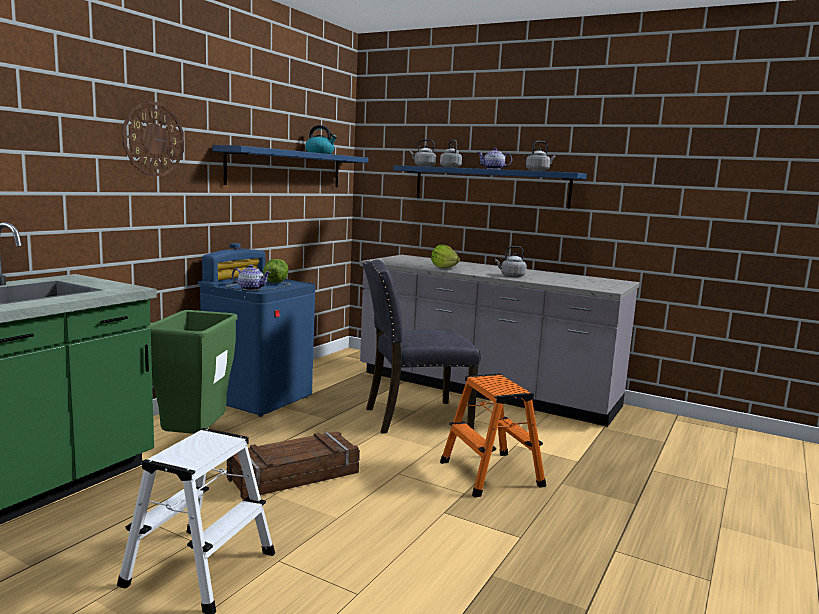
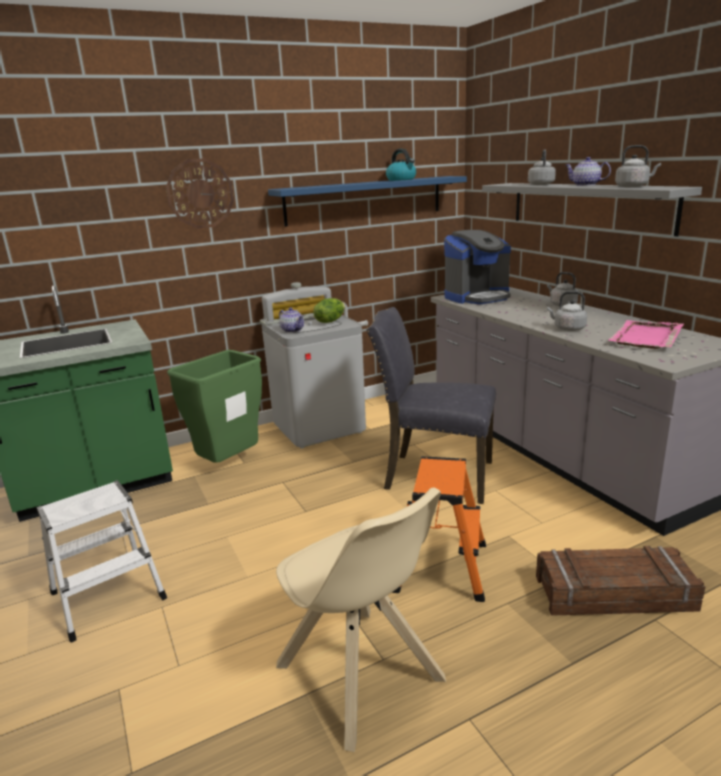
camera: 35 degrees right, 10 degrees up
blue washing machine [198,243,315,417] -> grey washing machine [260,282,368,449]
crate [227,432,360,499] -> crate moved to [536,546,705,616]
blue shelf [393,165,587,208] -> grey shelf [482,183,702,236]
grey kettle [410,139,436,167] -> grey kettle moved to [547,272,578,306]
lettuce [431,245,460,268] -> none
none -> beige chair [276,488,446,752]
none -> coffee machine [444,230,511,304]
none -> pink tray [608,320,684,349]

